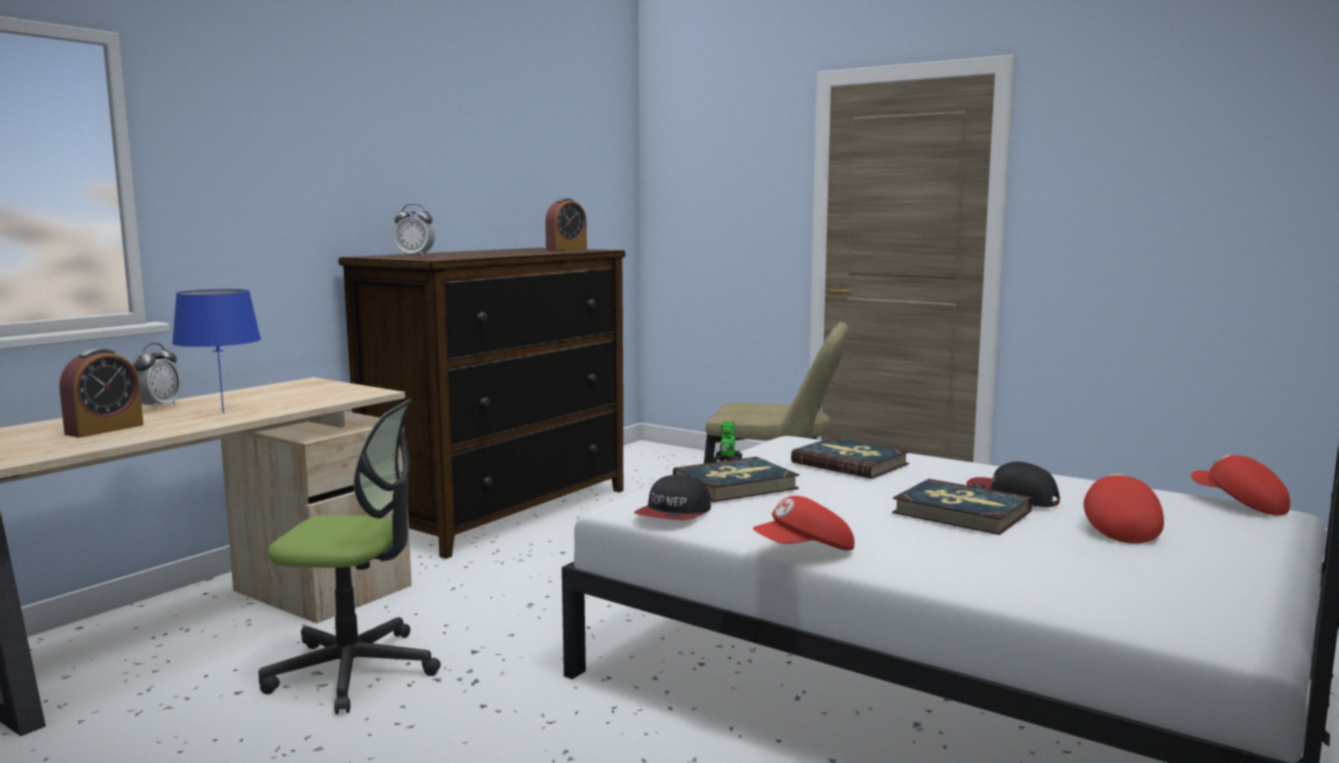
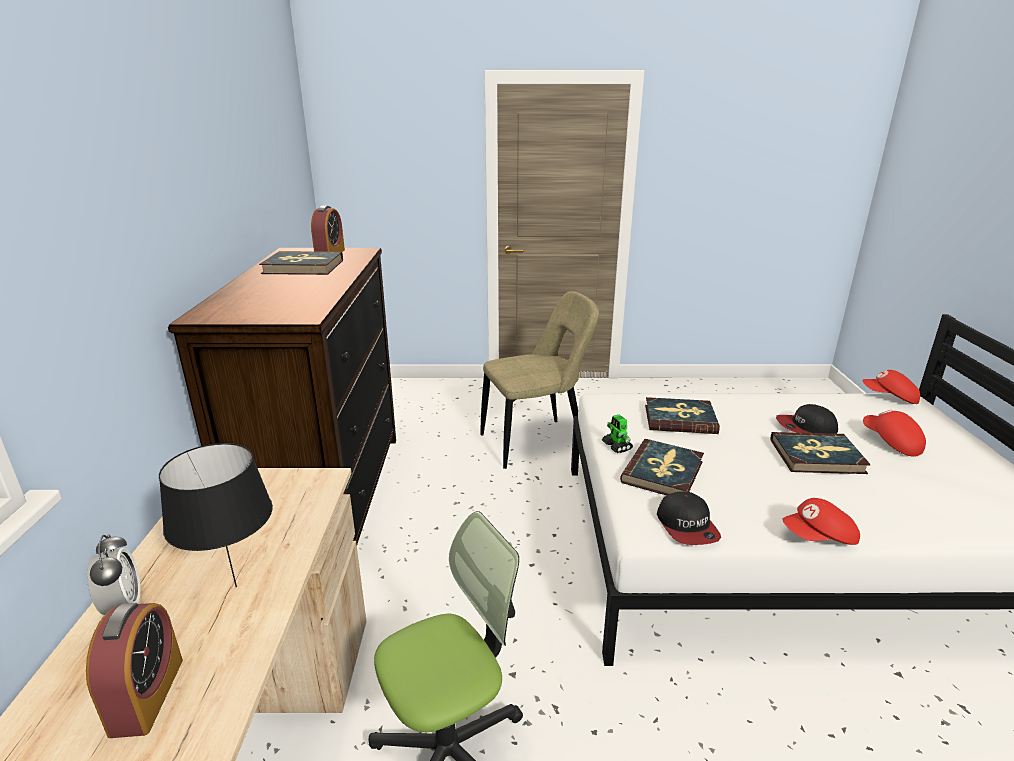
camera: 35 degrees left, 15 degrees up
blue table lamp [172,289,261,413] -> black table lamp [159,443,273,587]
alarm clock [394,204,435,257] -> none
red cap [752,496,854,551] -> red cap turned 45 degrees clockwise [782,498,860,545]
none -> book [259,251,343,275]

